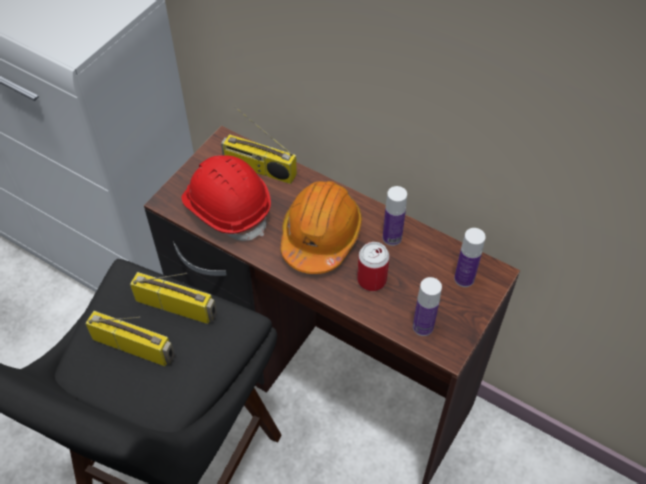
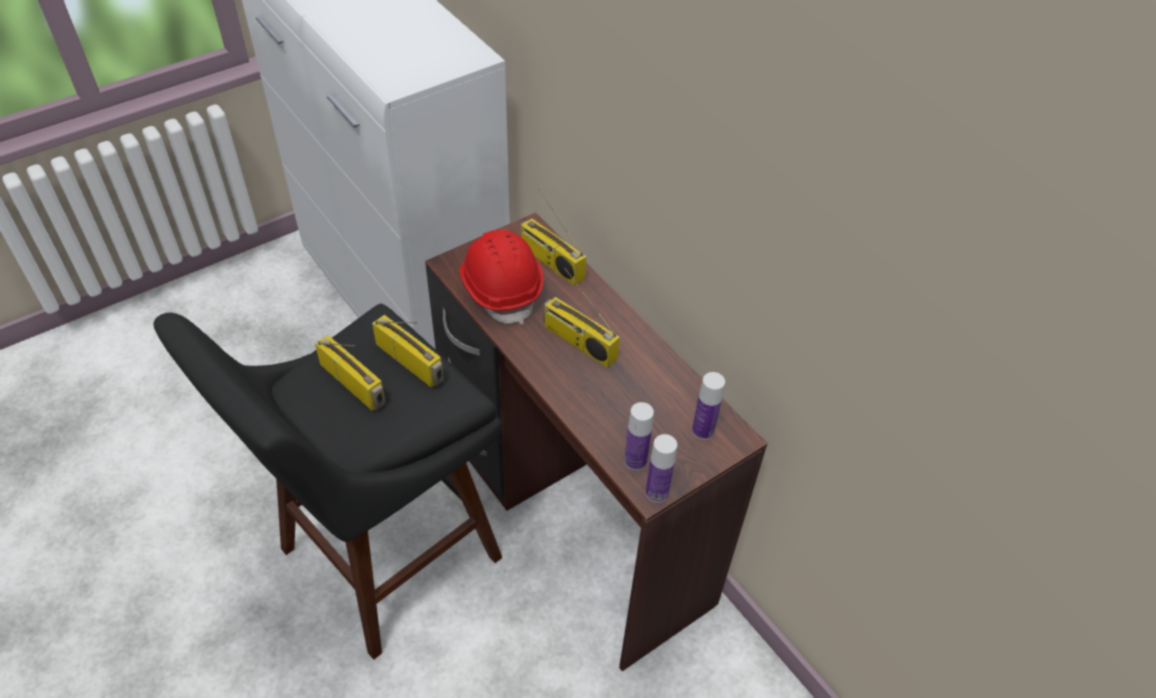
camera: 20 degrees right, 5 degrees down
orange hard hat [280,181,362,274] -> radio [544,268,620,368]
can [357,242,389,291] -> none
bottle [383,186,407,246] -> bottle moved to [646,434,677,503]

